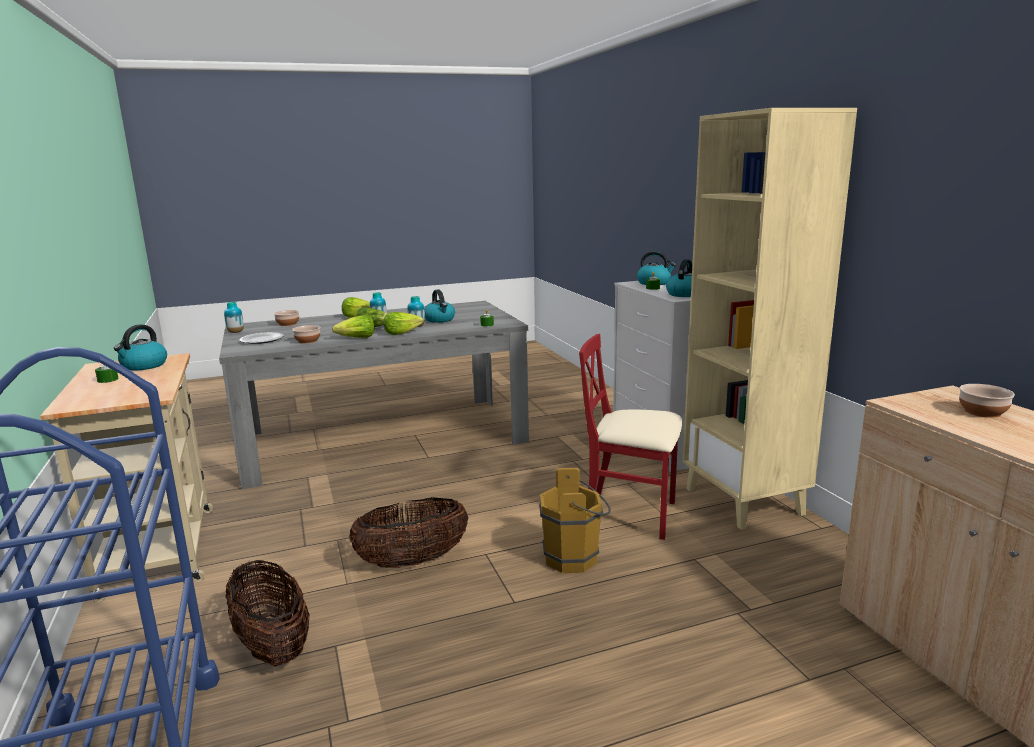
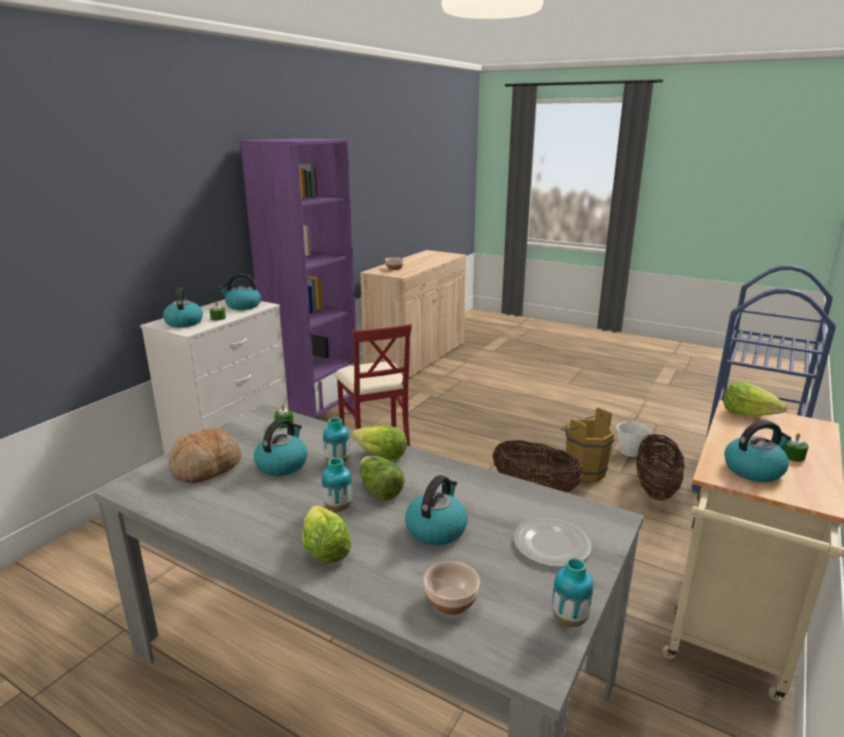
camera: 130 degrees left, 5 degrees up
bowl [292,325,320,344] -> none
lettuce [332,315,374,338] -> lettuce moved to [723,382,787,416]
brown bucket [539,468,611,573] -> brown bucket moved to [561,407,614,482]
beige bookcase [683,108,857,530] -> purple bookcase [240,138,356,420]
none -> bread [169,428,242,483]
none -> kettle [405,475,468,545]
none -> white bucket [616,412,651,457]

